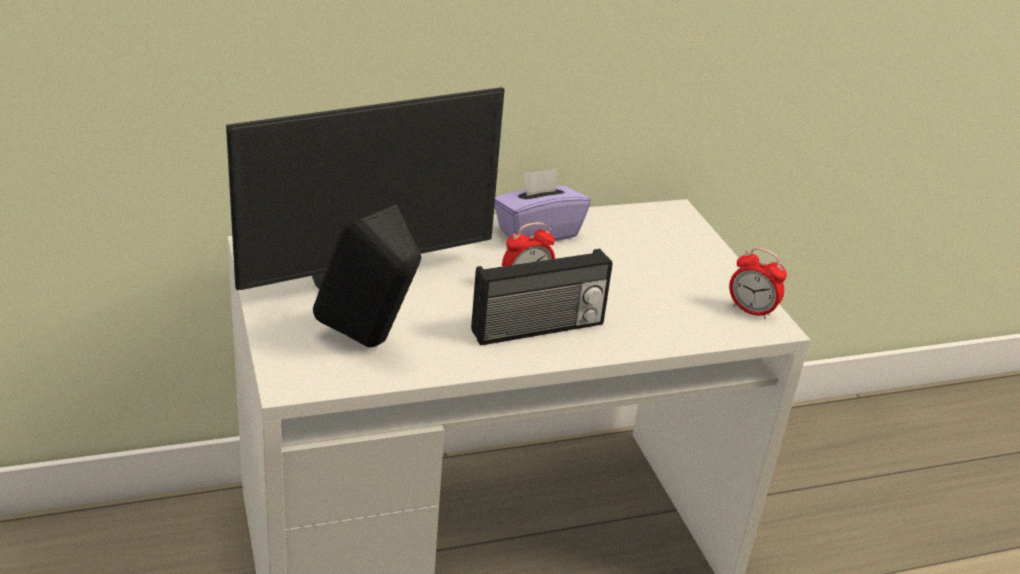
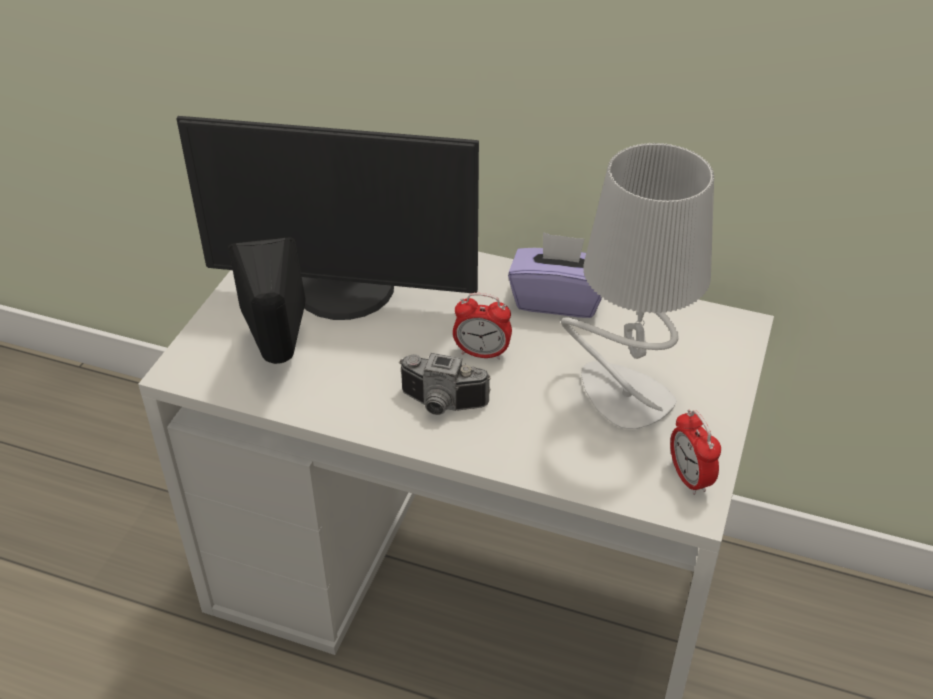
camera: 40 degrees right, 10 degrees up
radio [471,249,613,346] -> camera [399,353,491,415]
none -> grey table lamp [561,143,714,429]

